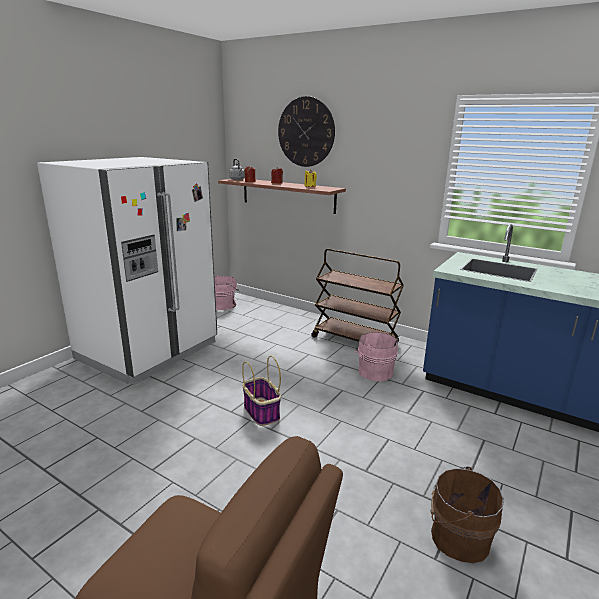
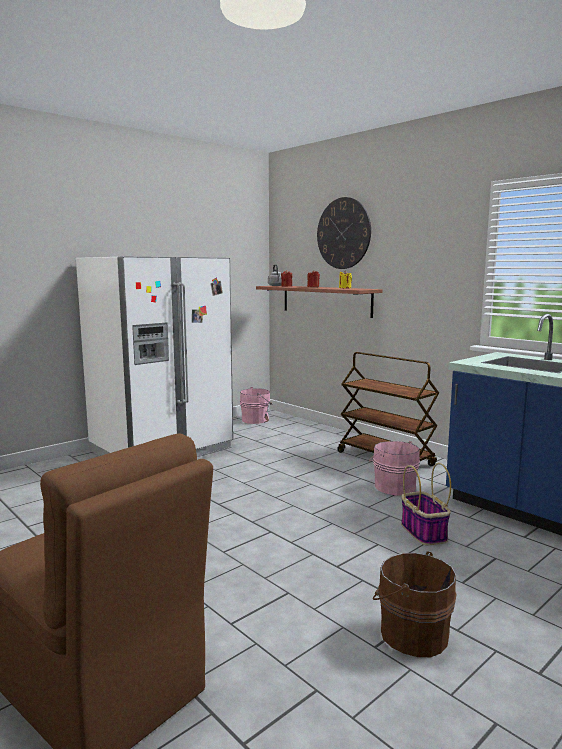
camera: 15 degrees right, 10 degrees down
basket [242,356,281,426] -> basket moved to [401,463,451,545]

